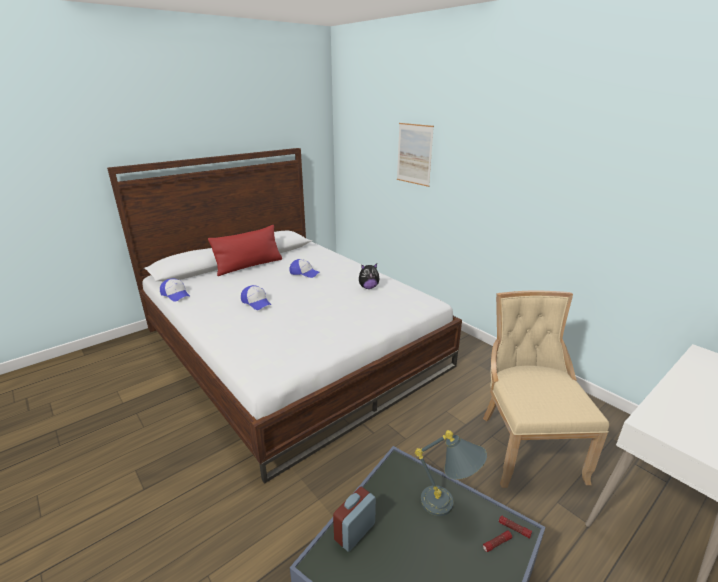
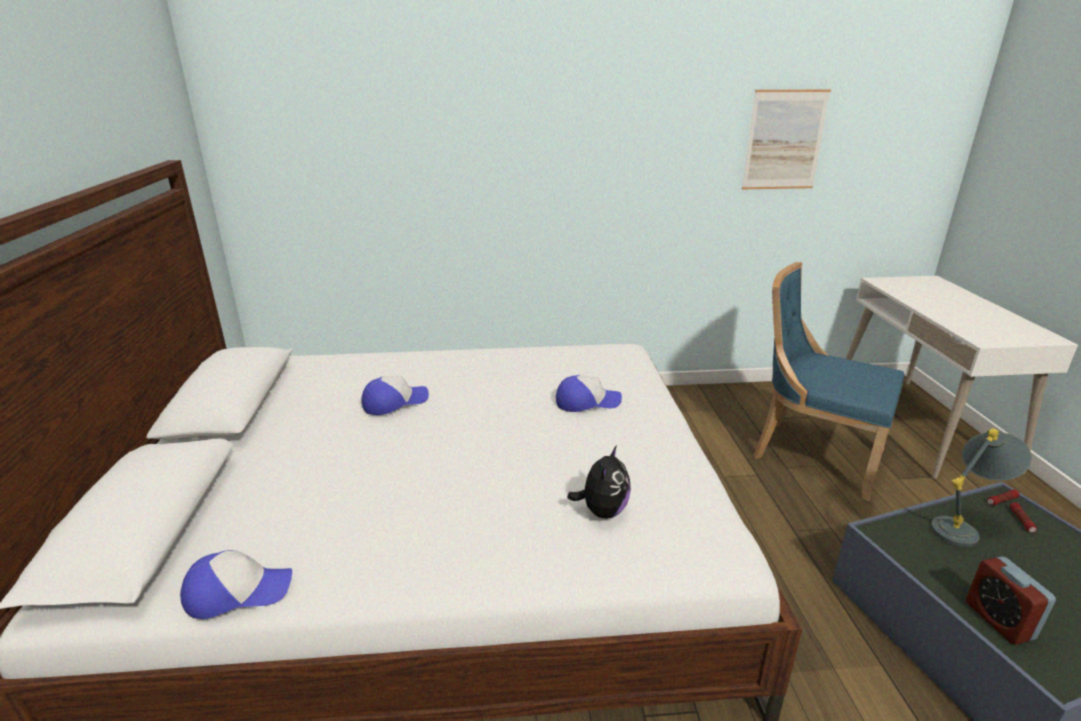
camera: 55 degrees left, 0 degrees up
red pillow [208,225,282,276] -> none
cap [241,285,271,310] -> cap moved to [556,375,622,412]
plush toy [359,264,379,289] -> plush toy moved to [567,445,631,519]
picture [397,123,434,187] -> picture moved to [742,89,831,189]
beige chair [483,290,609,488] -> blue chair [753,262,904,501]

